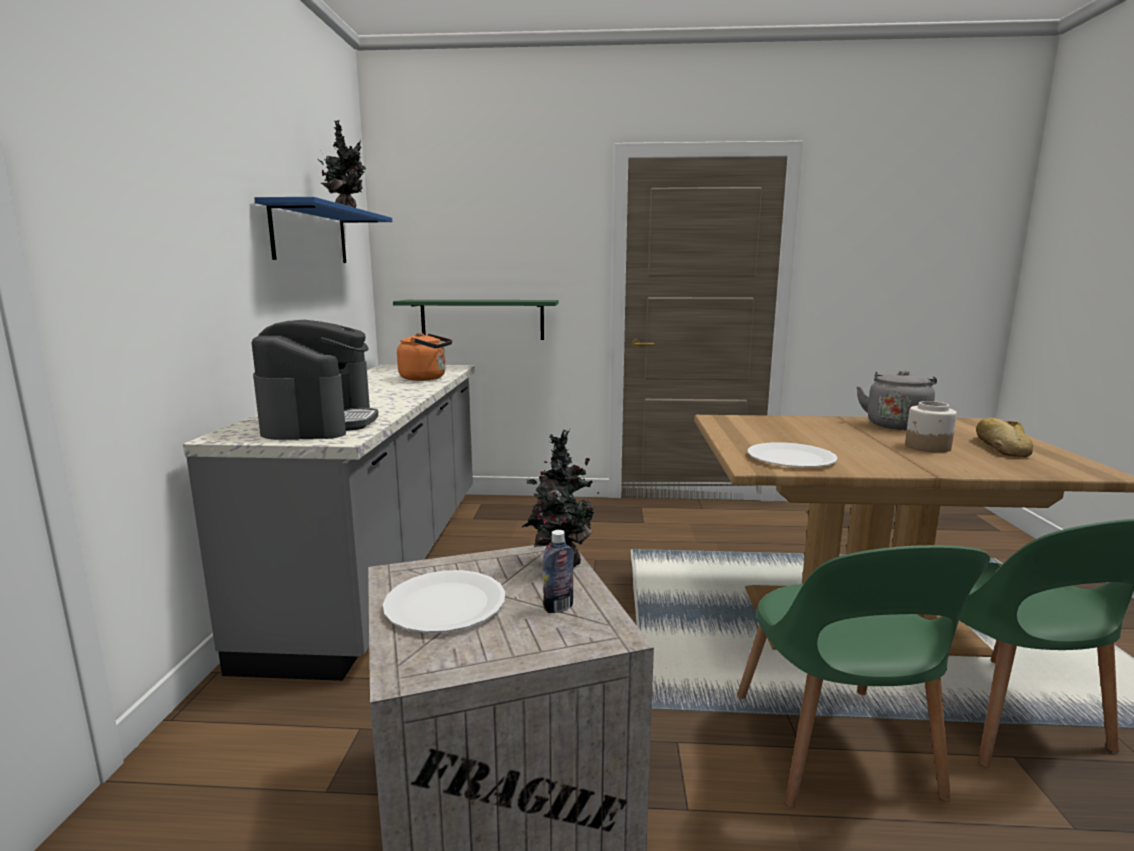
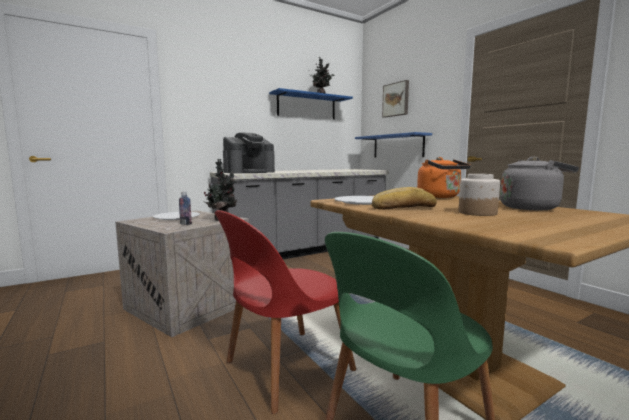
camera: 55 degrees right, 5 degrees down
green shelf [393,300,559,340] -> blue shelf [355,132,432,157]
orange kettle [397,333,452,381] -> orange kettle moved to [417,157,471,198]
green chair [737,545,990,808] -> red chair [215,210,356,414]
bread [976,417,1033,457] -> bread moved to [372,187,437,210]
none -> picture [382,80,409,118]

